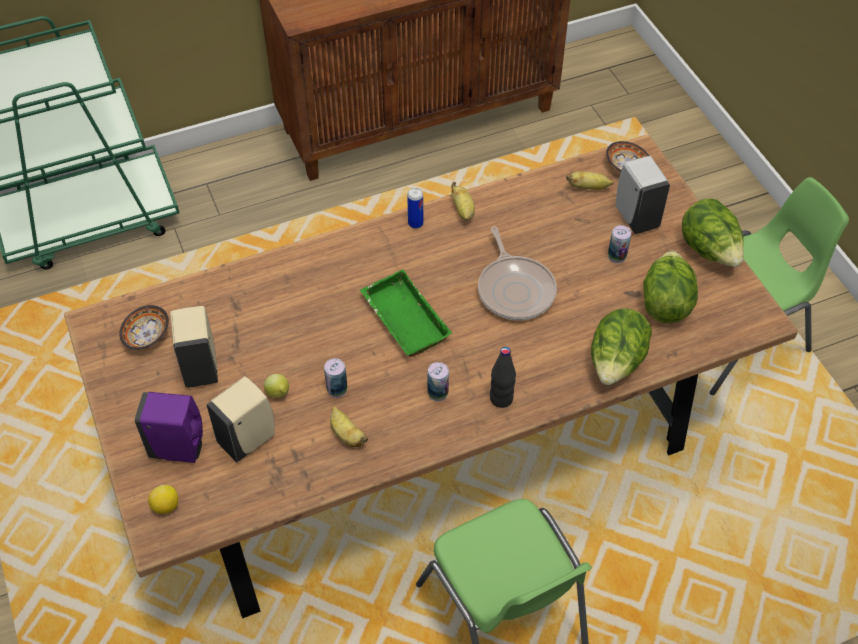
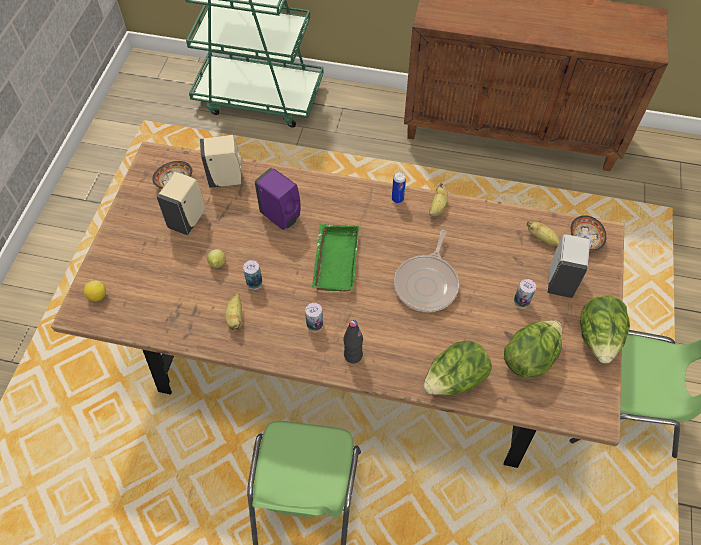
camera: 35 degrees right, 5 degrees up
purple soap dispenser [135,392,203,463] -> purple soap dispenser moved to [254,167,301,230]
beige soap dispenser [206,376,275,462] -> beige soap dispenser moved to [200,135,242,188]

